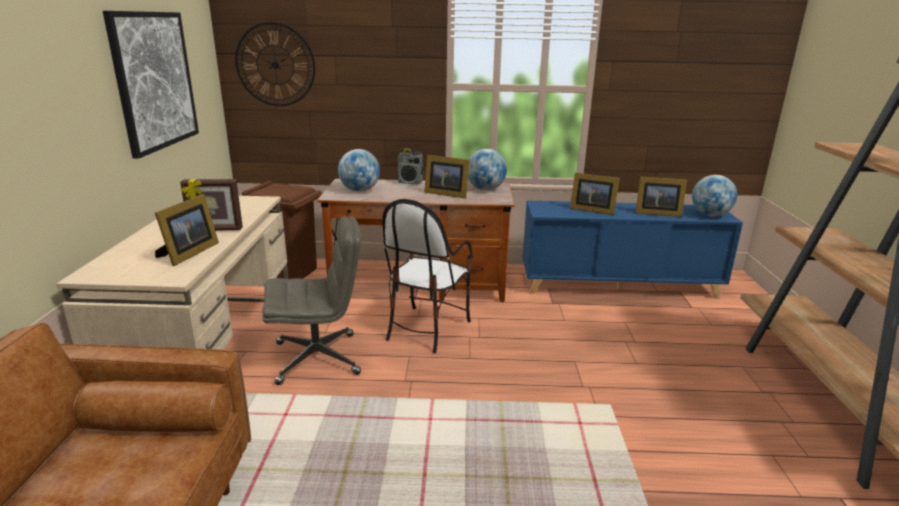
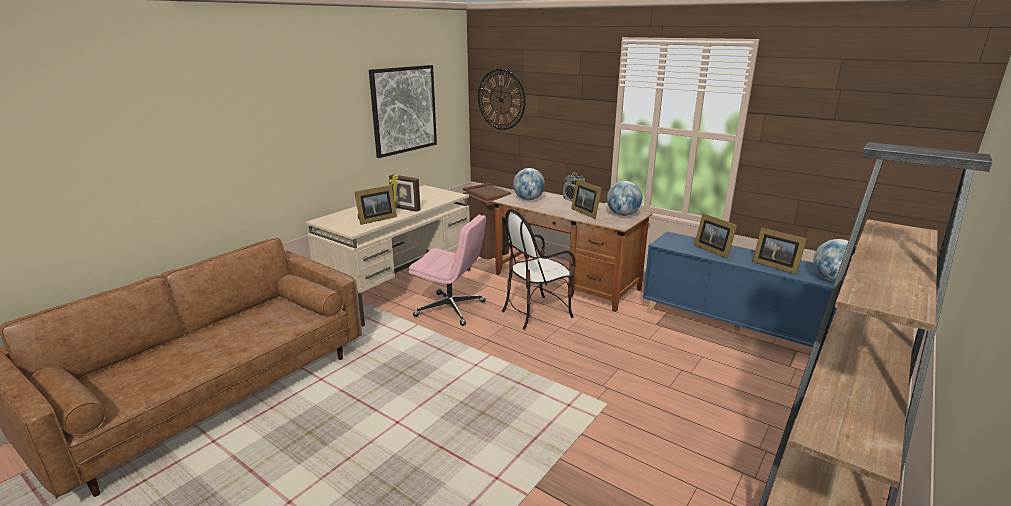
camera: 35 degrees right, 0 degrees up
grey office chair [262,216,361,385] -> pink office chair [409,215,486,326]

